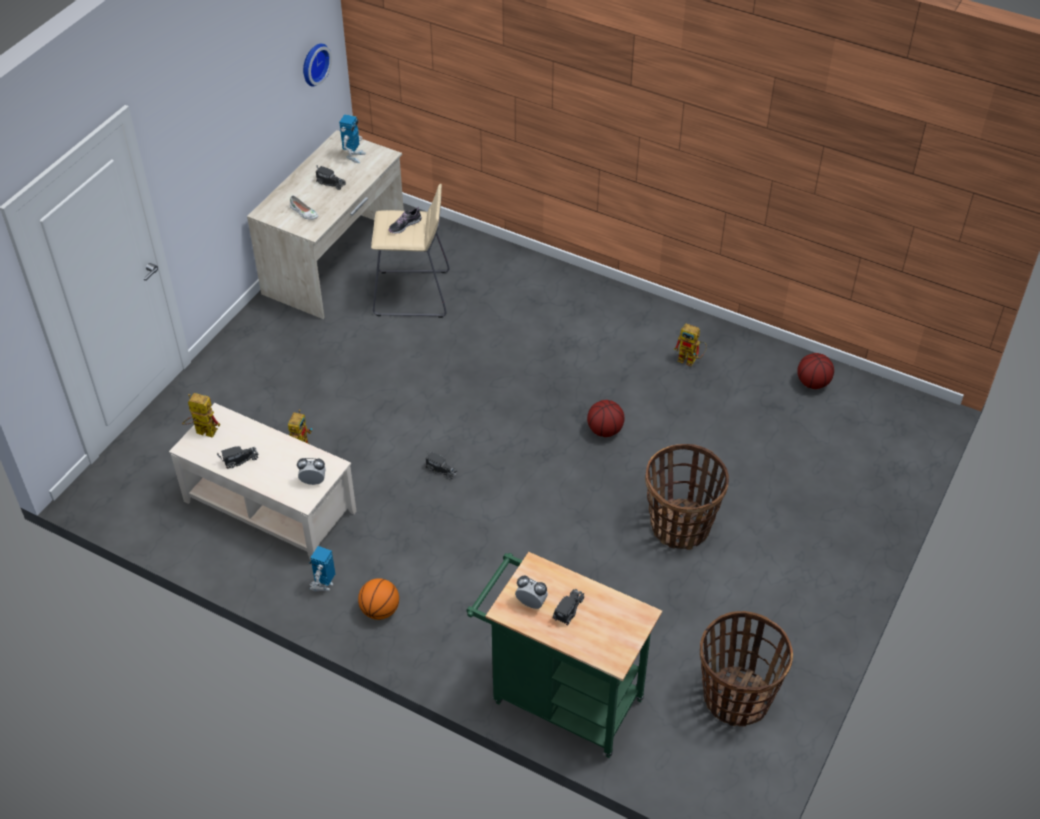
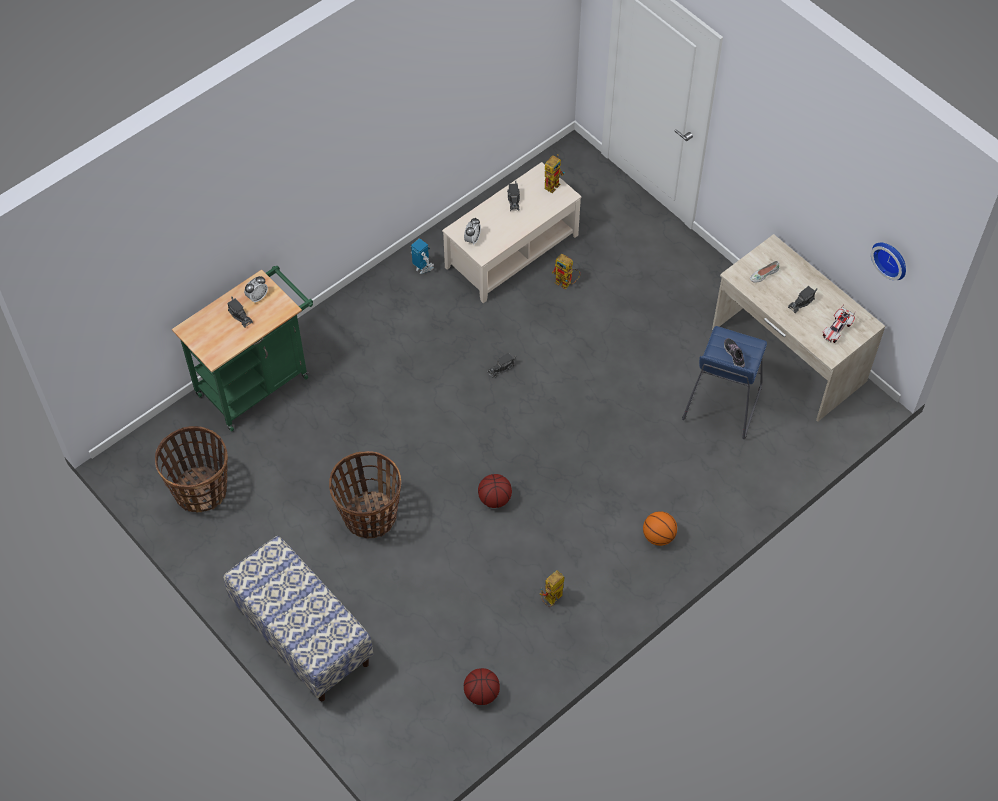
camera: 110 degrees right, 10 degrees up
toy robot [339,114,366,163] -> toy car [823,304,856,343]
basketball [358,578,399,620] -> basketball moved to [643,511,677,546]
beige stool [371,184,450,318] -> blue stool [682,326,767,439]
none -> bench [223,536,373,701]

